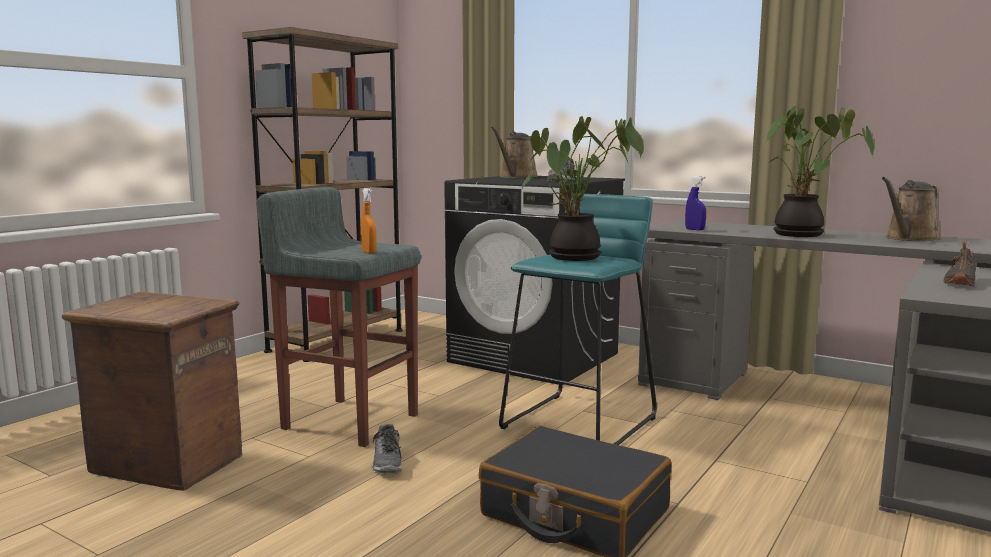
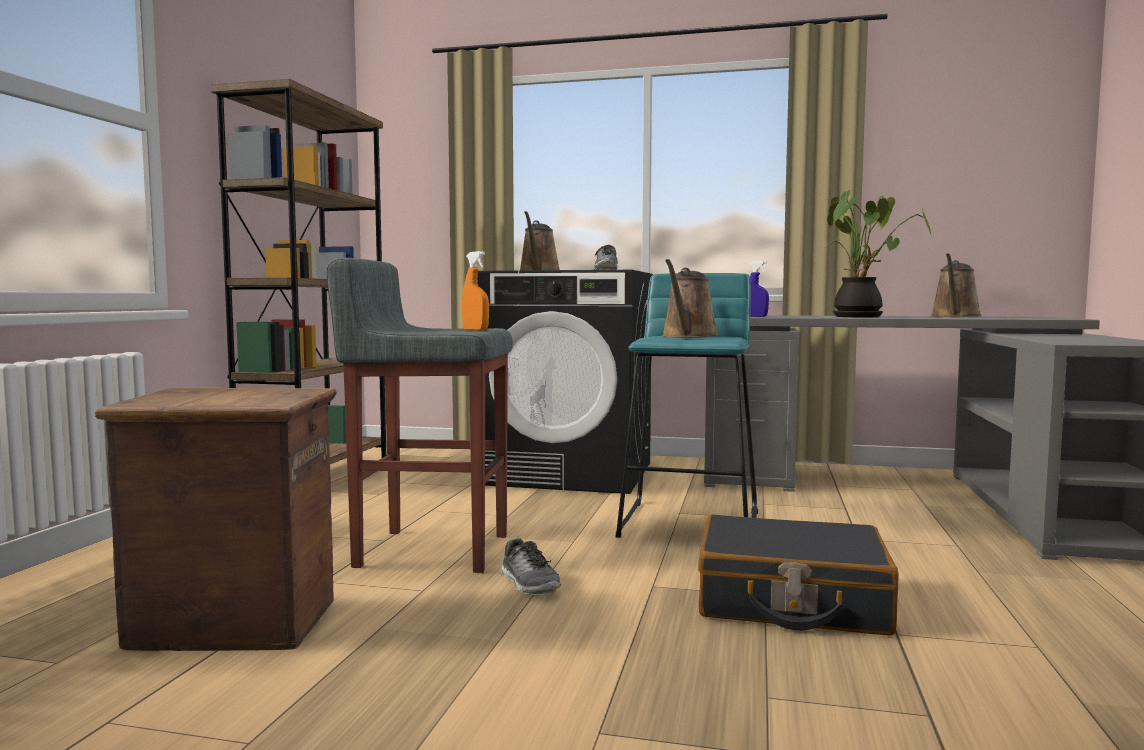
camera: 20 degrees left, 5 degrees down
potted plant [521,116,644,261] -> brown watering can [662,259,719,338]
black shoe [943,241,976,286] -> none

